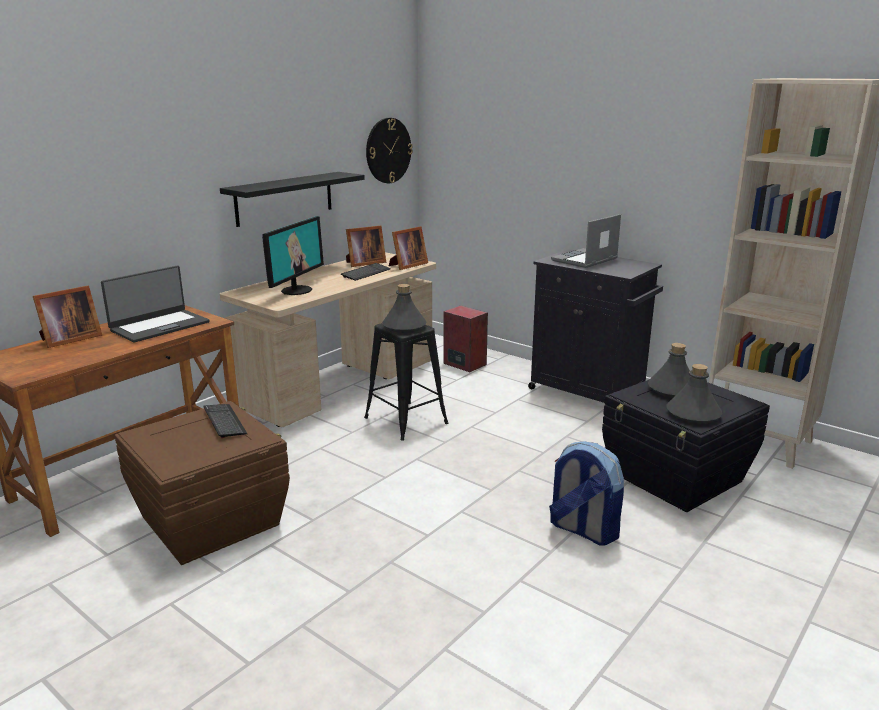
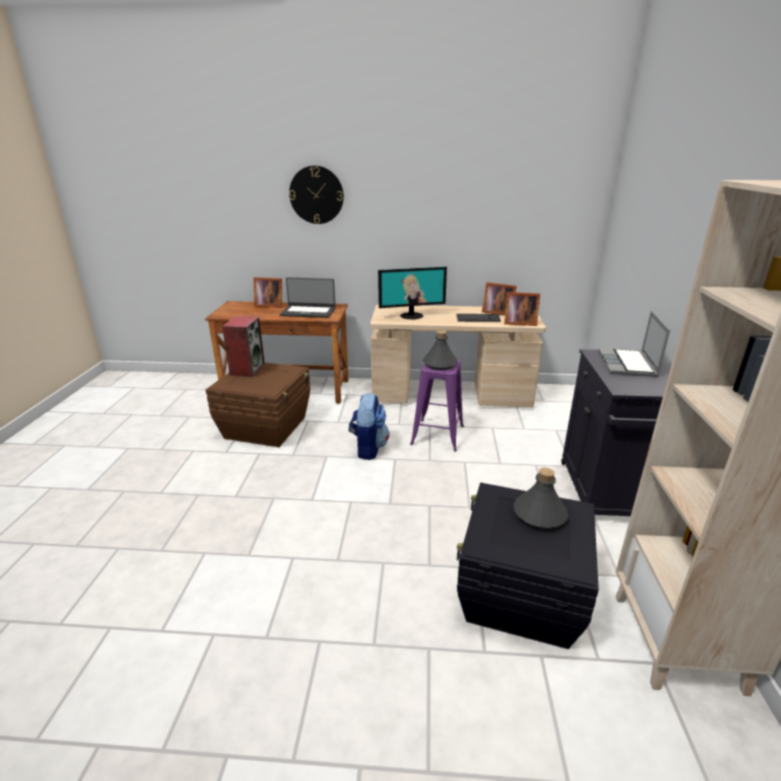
camera: 55 degrees right, 5 degrees up
keyboard [203,404,247,438] -> none
black shelf [220,172,365,227] -> none
black stool [364,323,448,441] -> purple stool [410,359,464,451]
wall clock [366,118,413,183] -> wall clock moved to [289,166,344,224]
speaker [443,306,488,372] -> speaker moved to [222,316,265,377]
backpack [549,441,624,546] -> backpack moved to [349,393,389,460]
laptop [551,214,621,268] -> laptop turned 90 degrees counterclockwise [598,311,670,377]
grey bottle [666,364,722,424] -> none

